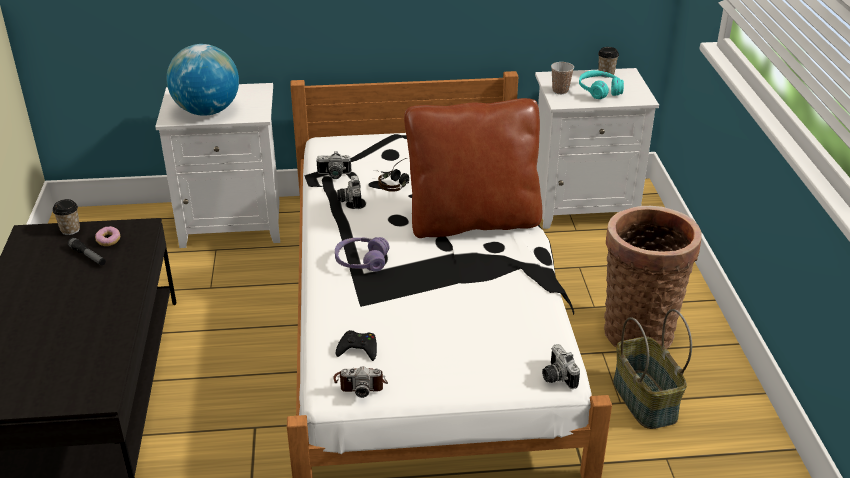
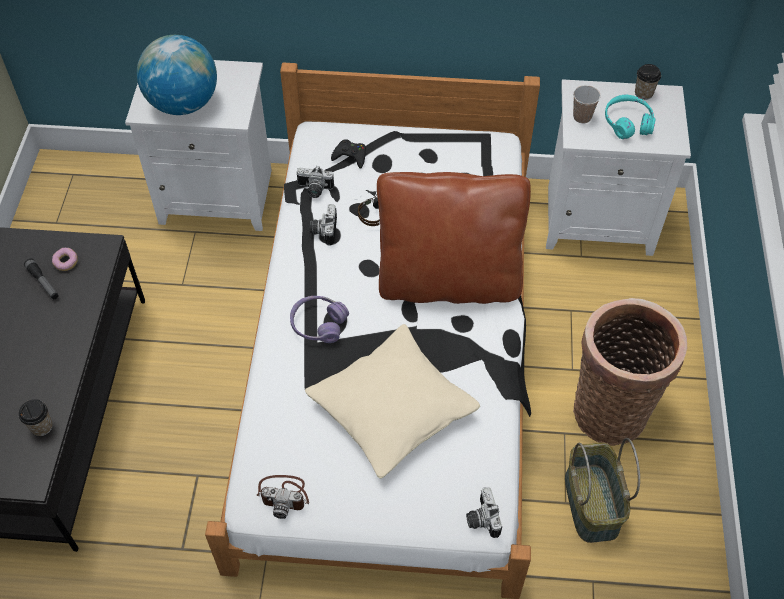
camera: 10 degrees right, 20 degrees up
cup [53,199,80,235] -> cup moved to [19,399,52,436]
black game controller [336,330,377,361] -> black game controller moved to [331,139,366,169]
none -> beige pillow [305,324,480,478]

